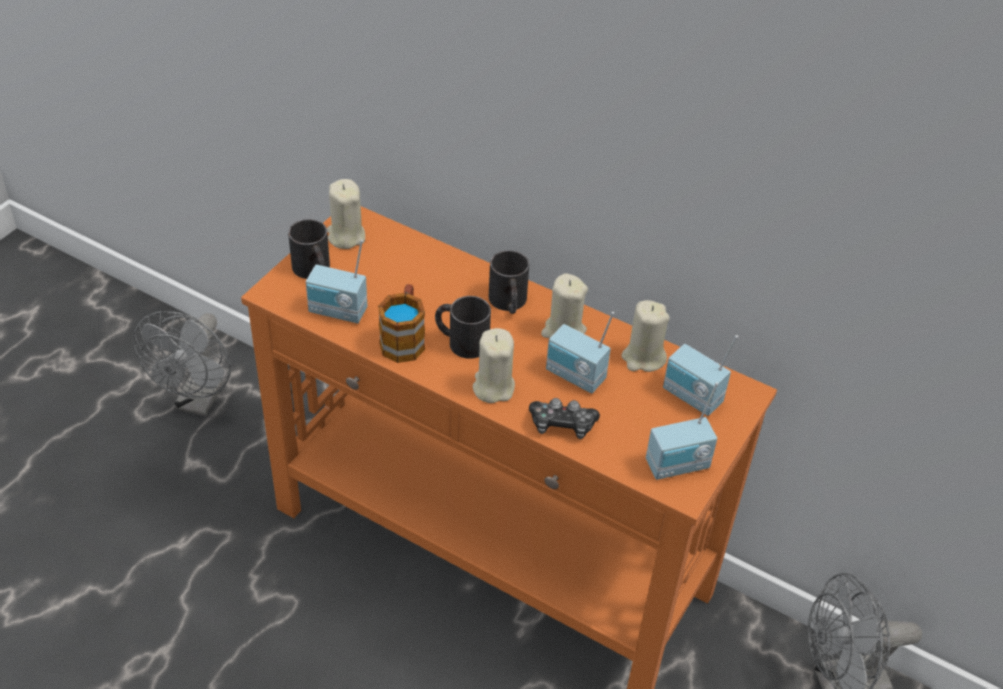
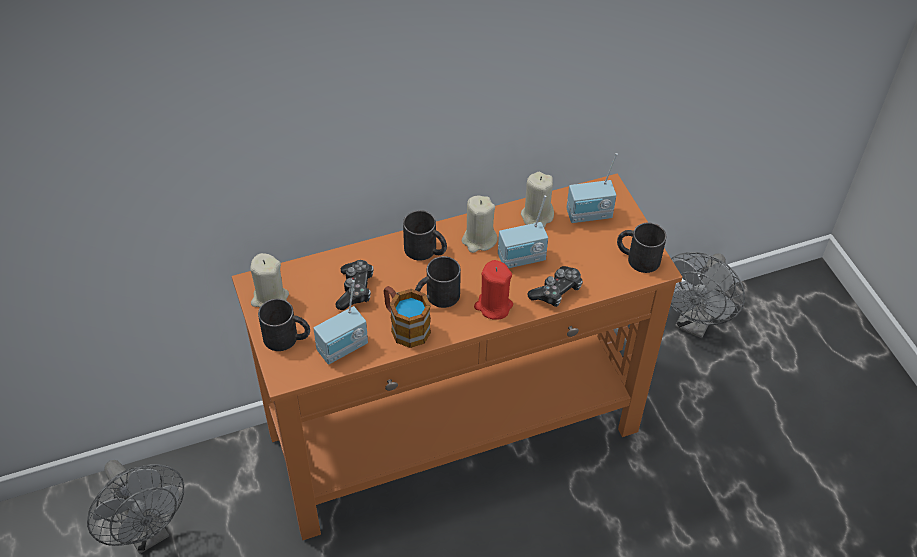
camera: 50 degrees left, 5 degrees up
beige candle [473,328,515,403] -> red candle [474,260,513,320]
radio [646,382,718,480] -> black mug [617,222,666,273]
none -> game controller [336,260,374,310]

